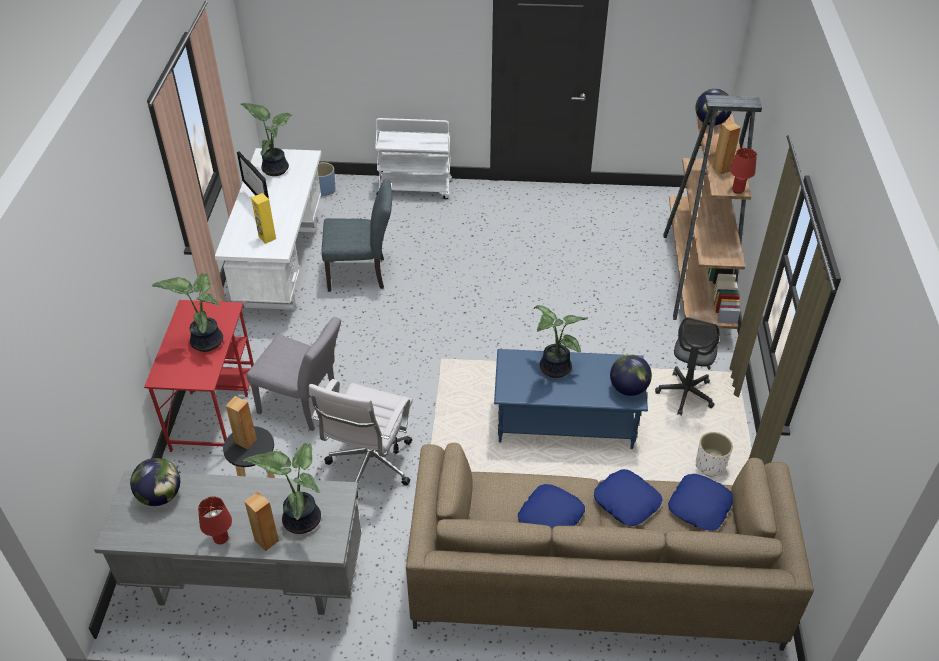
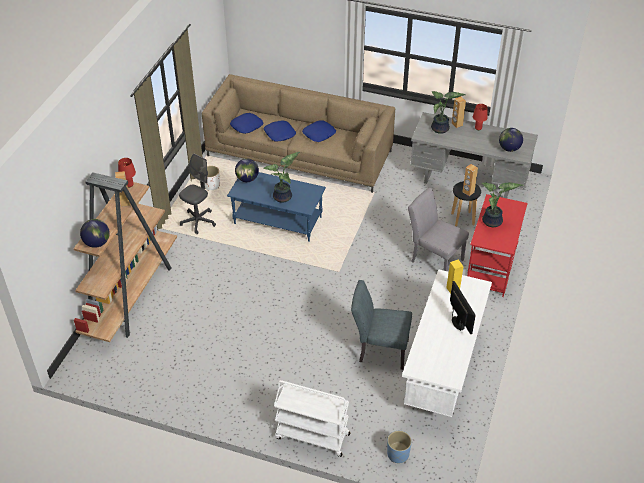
camera: 165 degrees left, 0 degrees up
potted plant [241,103,292,176] -> none
white office chair [309,379,413,499] -> none

